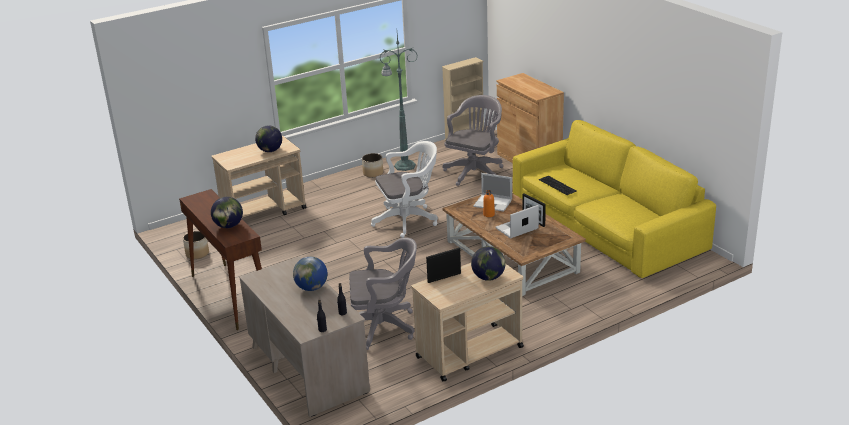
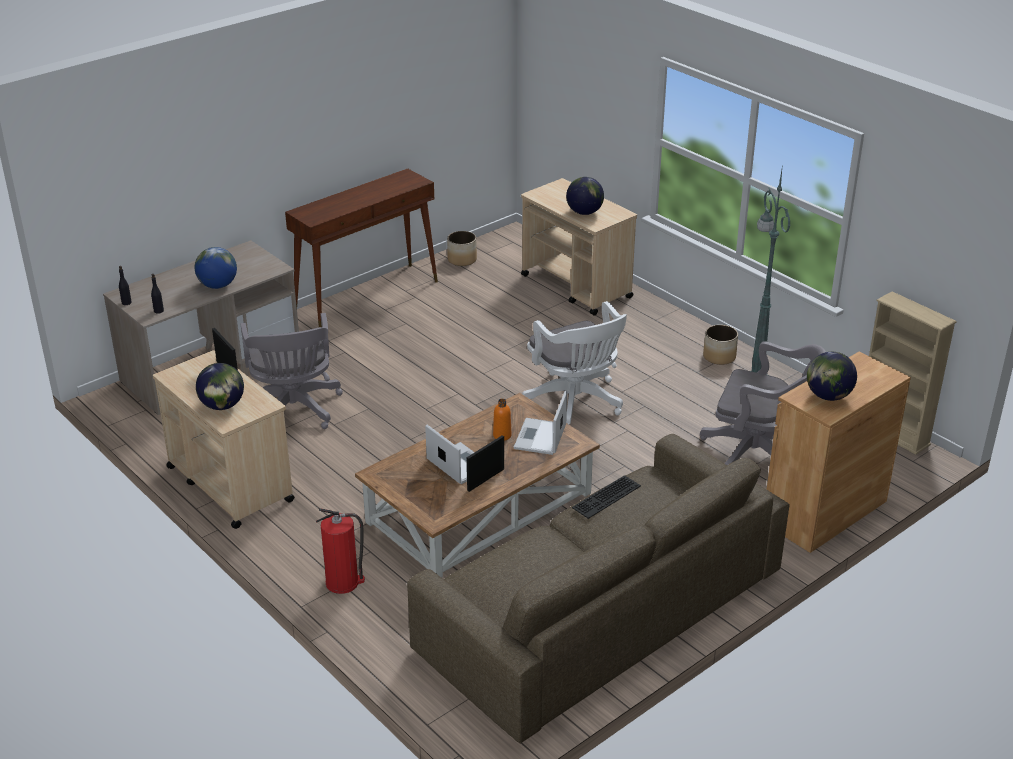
camera: 80 degrees right, 5 degrees up
globe [211,197,243,228] -> globe moved to [807,352,857,401]
yellow sofa [513,120,716,278] -> brown sofa [407,434,789,743]
none -> fire extinguisher [316,508,365,594]

